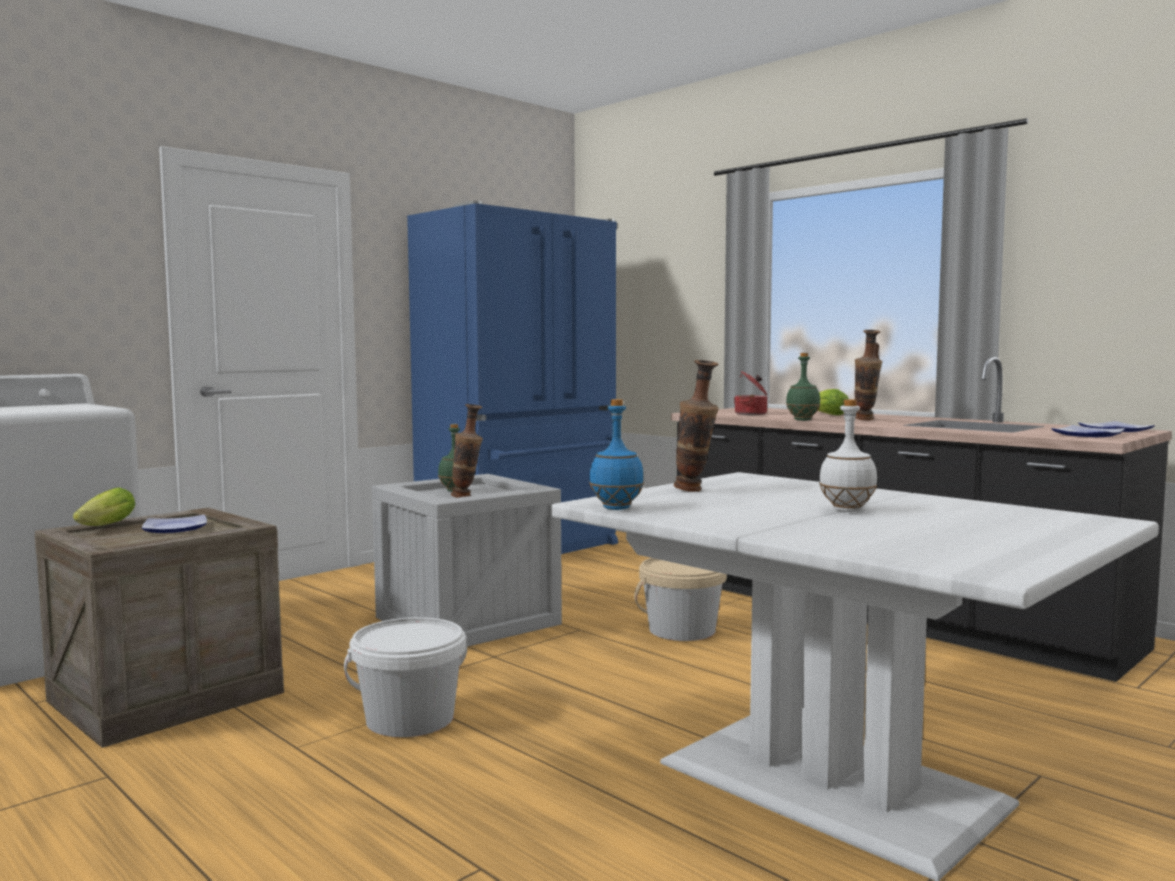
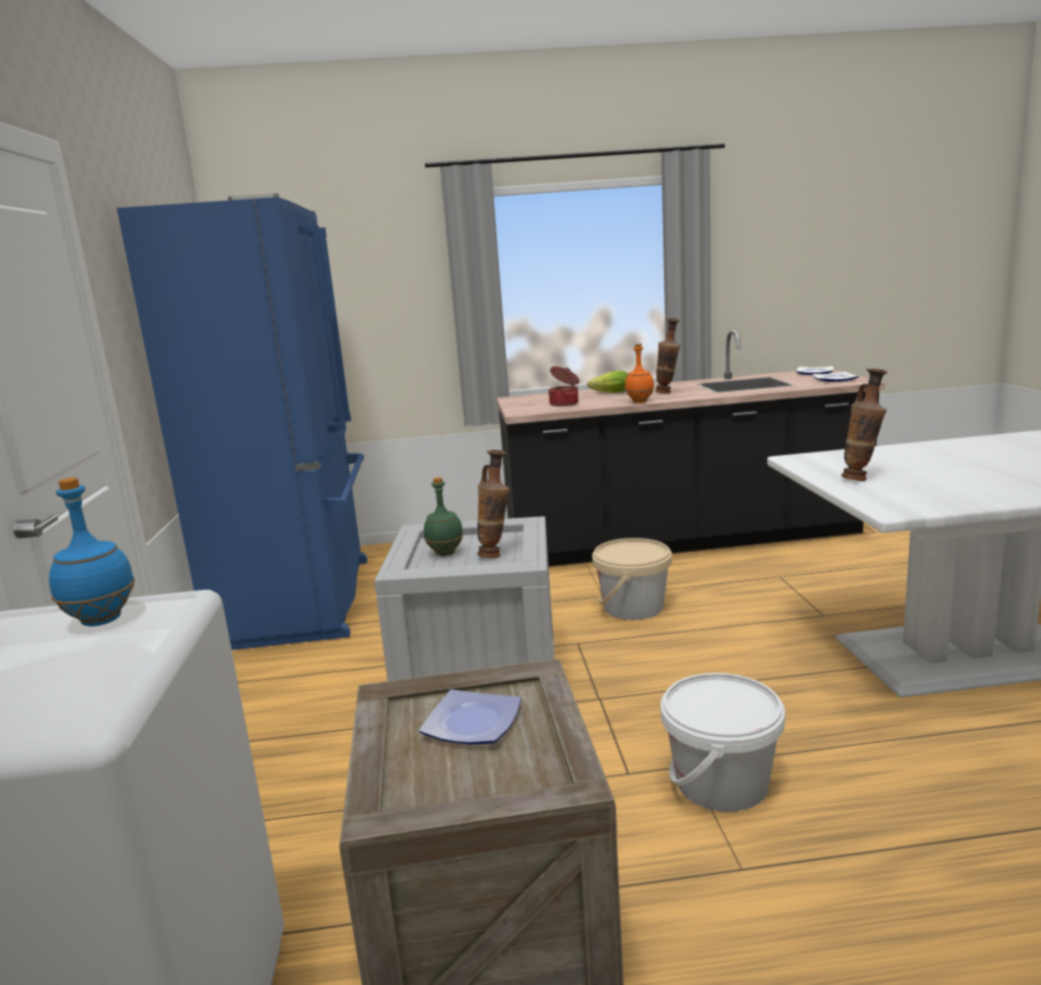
camera: 50 degrees left, 10 degrees up
lettuce [73,487,135,526] -> none
blue bottle [589,399,644,510] -> blue bottle moved to [49,477,135,626]
green bottle [786,353,821,421] -> orange bottle [625,344,654,403]
white bottle [819,399,878,512] -> none

